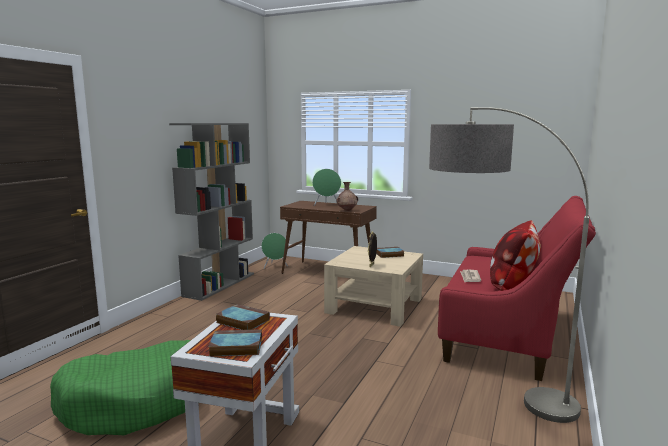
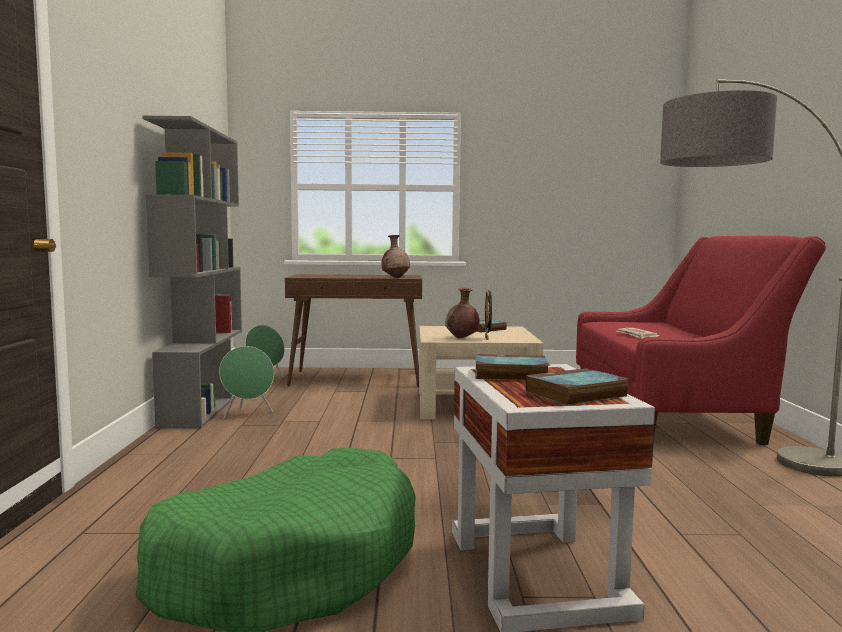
camera: 25 degrees left, 5 degrees down
green speaker [312,169,341,206] -> green speaker moved to [219,346,274,419]
pillow [490,220,541,291] -> none
none -> brown vase [445,288,480,338]

